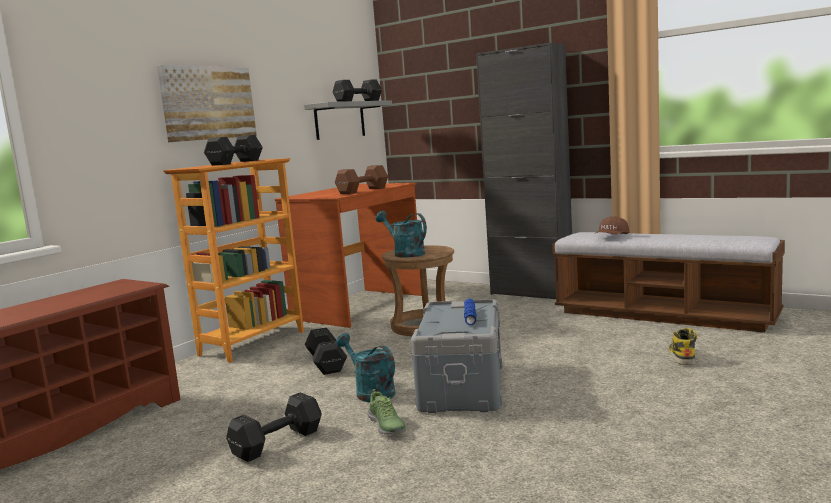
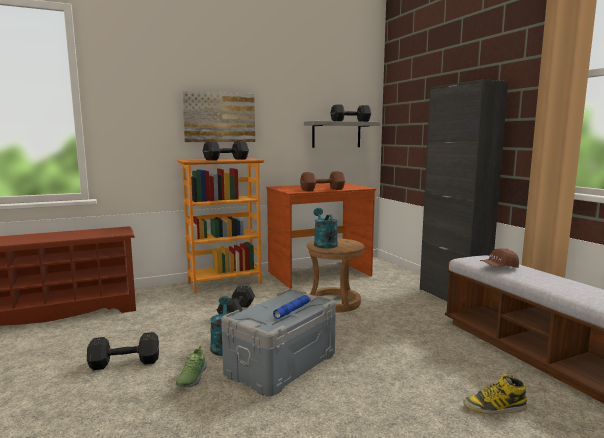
camera: 30 degrees right, 0 degrees up
boot [669,328,697,365] -> boot turned 135 degrees counterclockwise [463,374,527,414]

